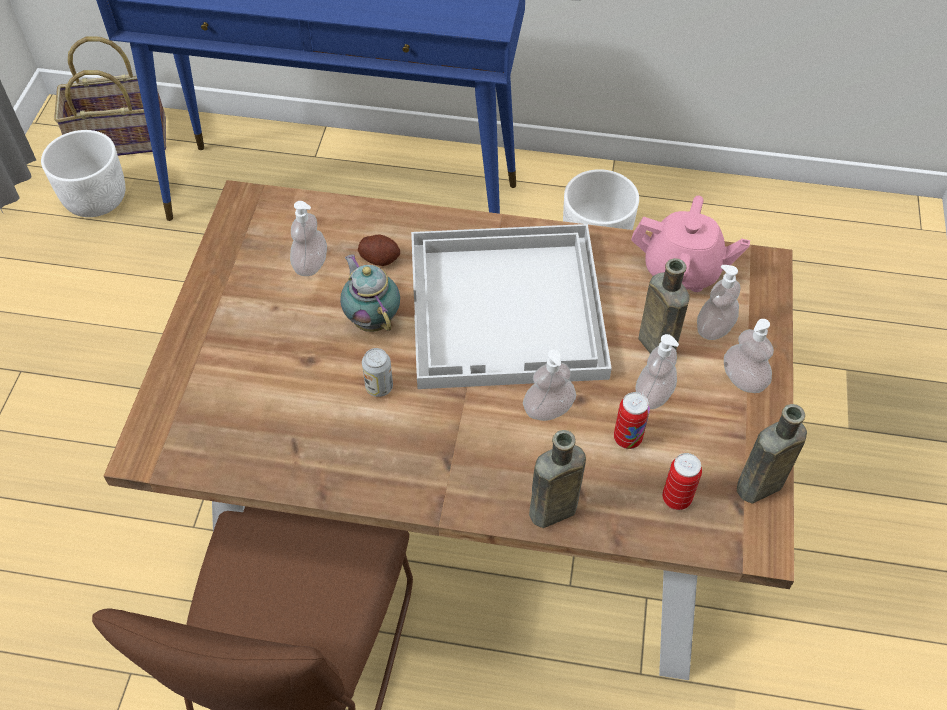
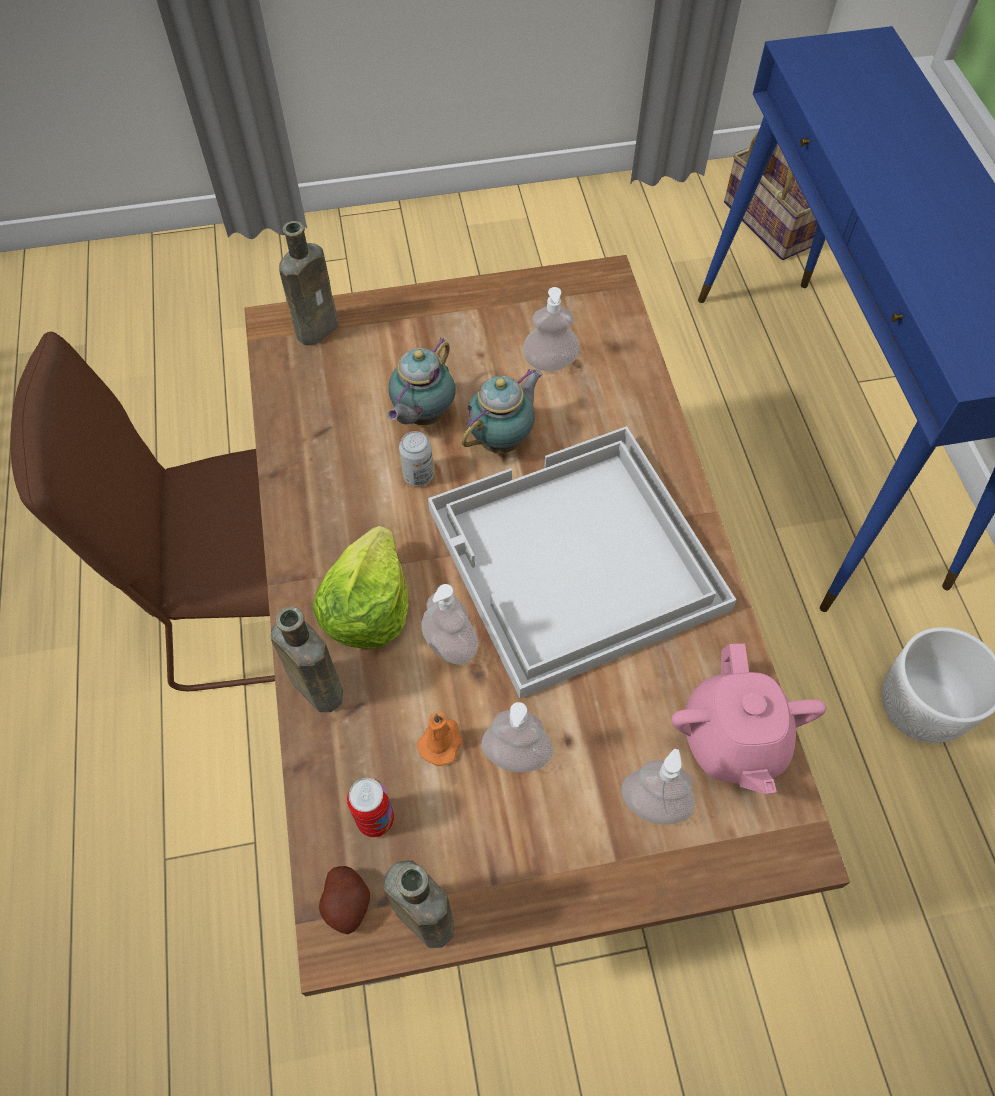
camera: 70 degrees right, 5 degrees up
white planter [41,130,125,217] -> none
potato [358,234,400,266] -> potato moved to [319,866,370,934]
can [614,392,650,449] -> orange candle [417,712,463,766]
brown bottle [639,258,690,353] -> brown bottle moved to [279,221,338,345]
soap dispenser [724,319,774,393] -> none
none -> lettuce [313,526,409,648]
none -> teapot [387,338,456,425]

